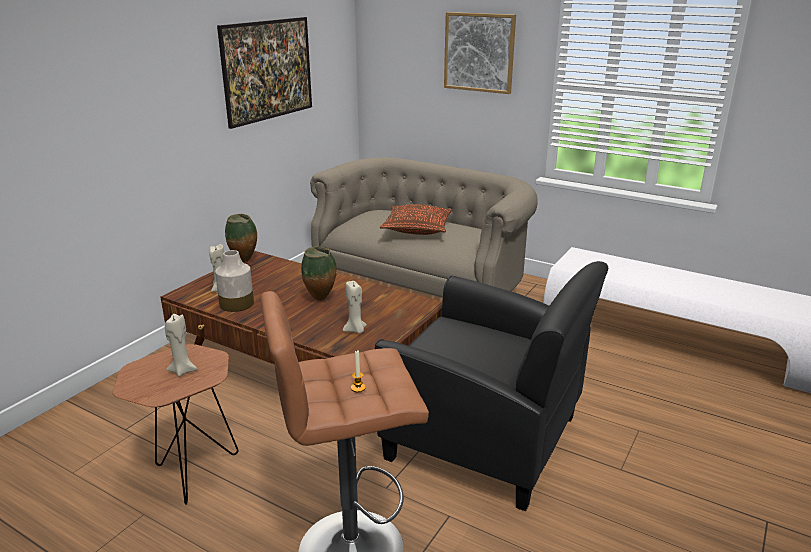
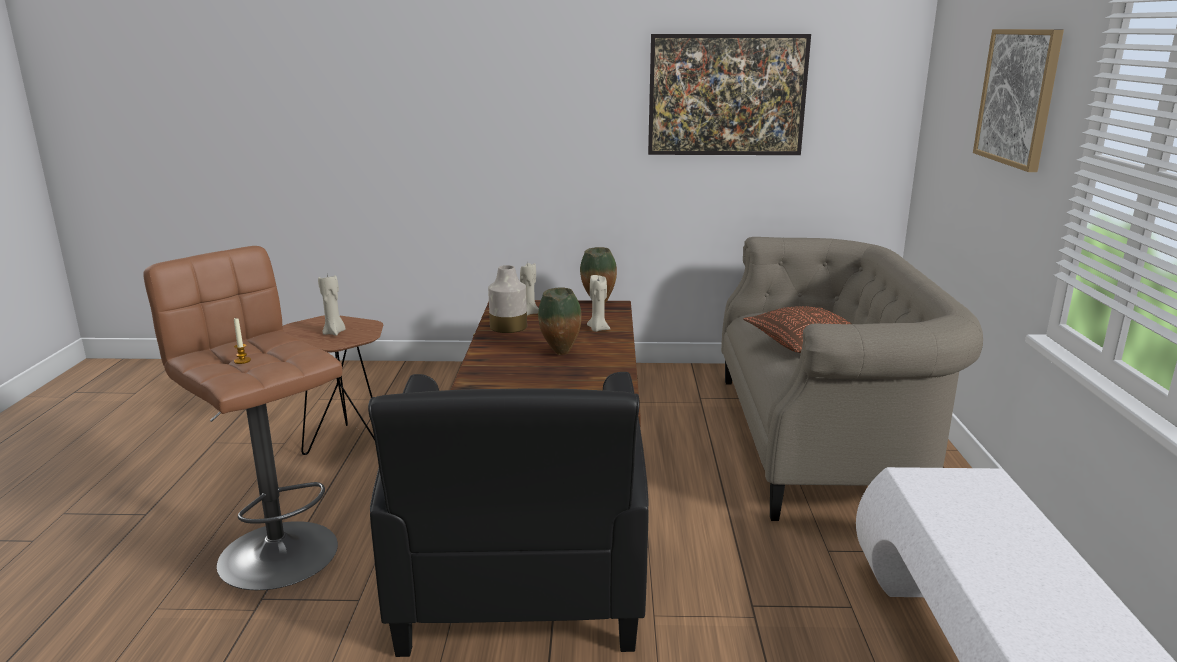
camera: 60 degrees right, 5 degrees down
beige candle [343,281,367,333] -> beige candle moved to [587,275,610,332]

